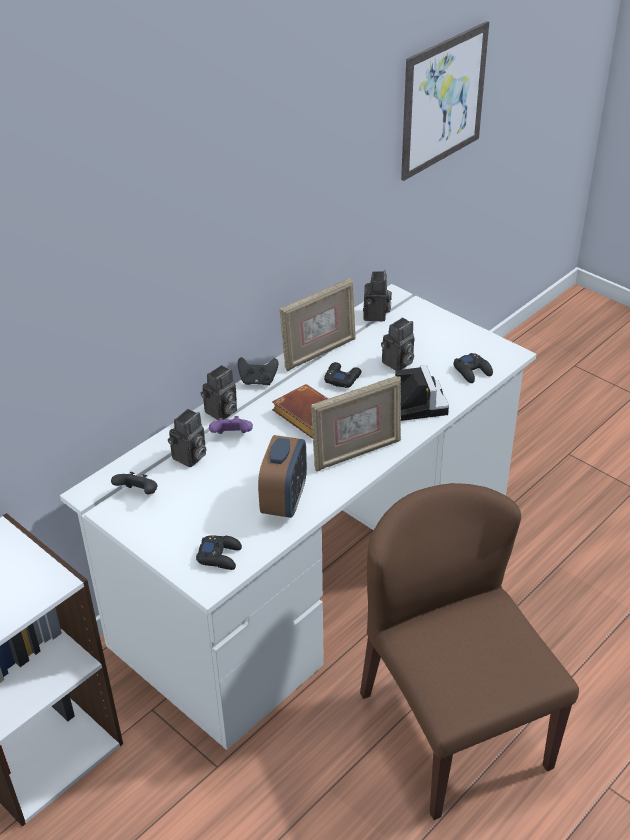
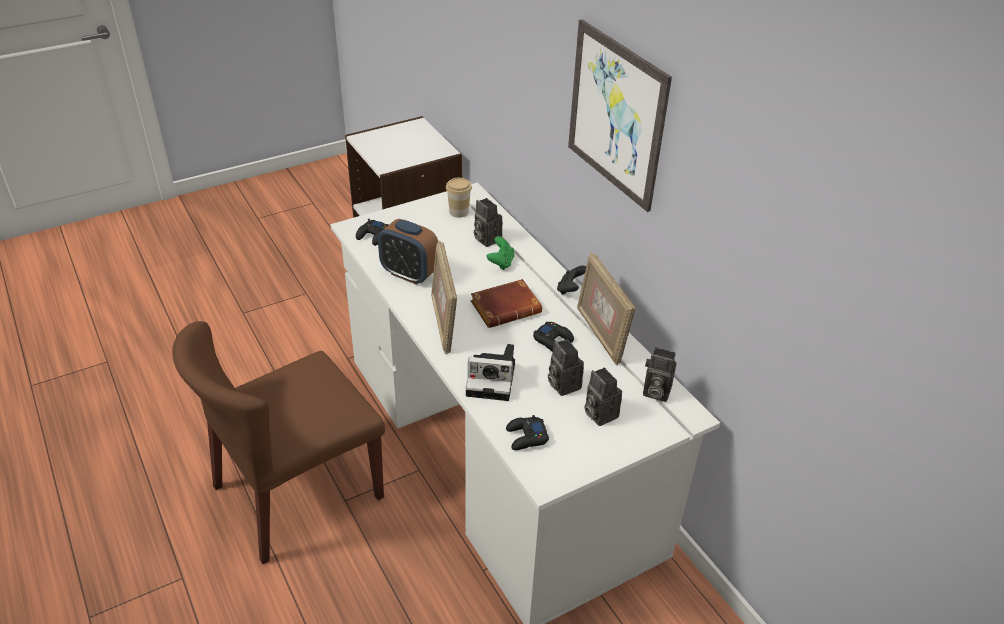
camera: 105 degrees right, 0 degrees up
black game controller [111,472,158,494] -> cup [446,177,472,218]
camera [201,365,237,420] -> camera moved to [584,368,622,426]
purple game controller [209,416,253,434] -> green game controller [487,236,515,270]
brown chair [360,483,579,820] -> brown chair turned 150 degrees clockwise [172,321,385,564]
picture [401,21,489,181] -> picture moved to [568,19,672,212]

